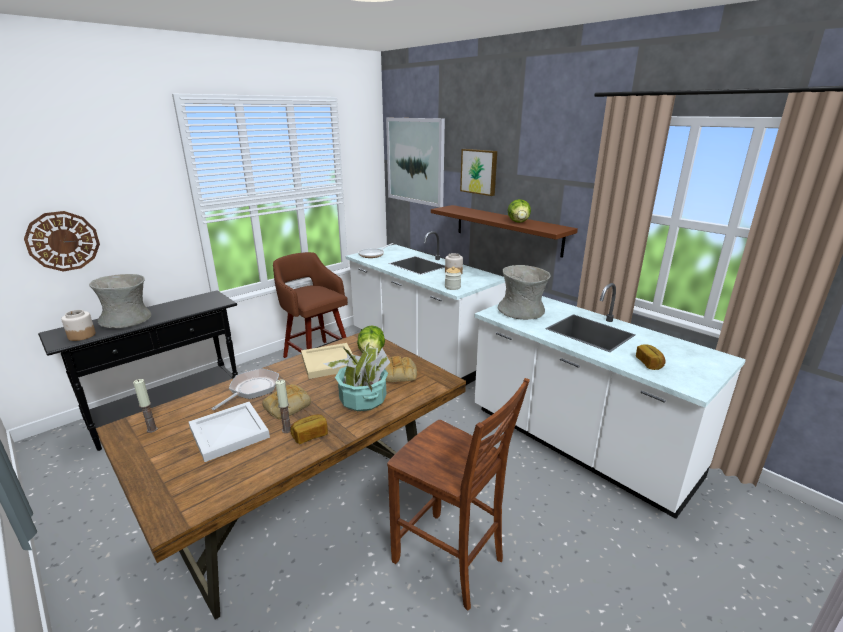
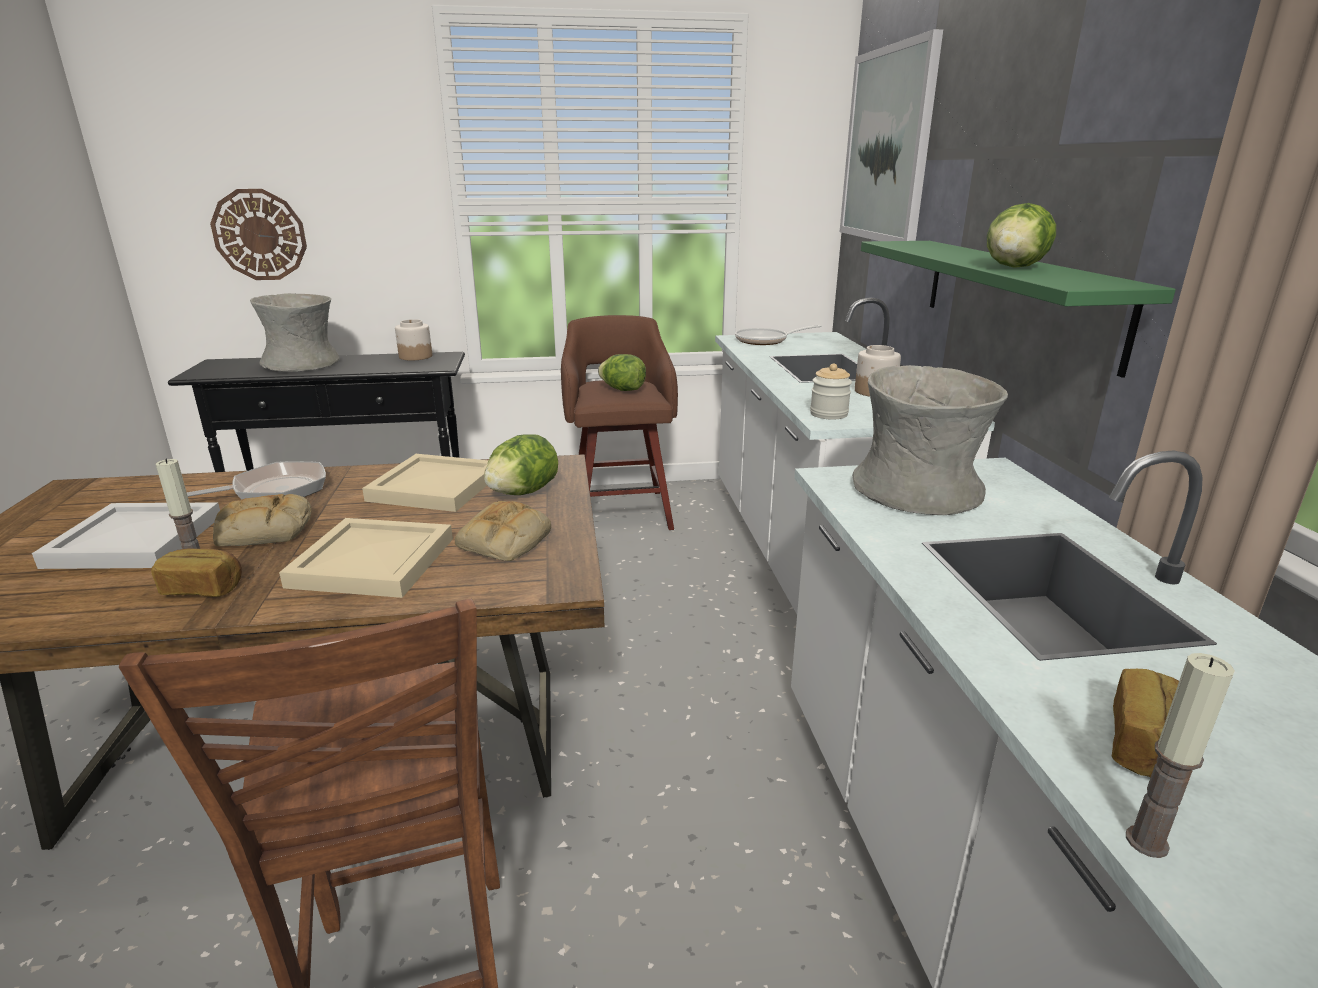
camera: 35 degrees right, 0 degrees up
jar [61,310,96,341] -> jar moved to [395,319,432,361]
candle [133,379,158,433] -> candle moved to [1126,653,1235,858]
potted plant [323,343,390,411] -> beige tray [279,518,453,598]
brown shelf [431,205,578,258] -> green shelf [861,241,1176,378]
picture [460,149,497,196] -> none
none -> lettuce [598,354,646,391]

